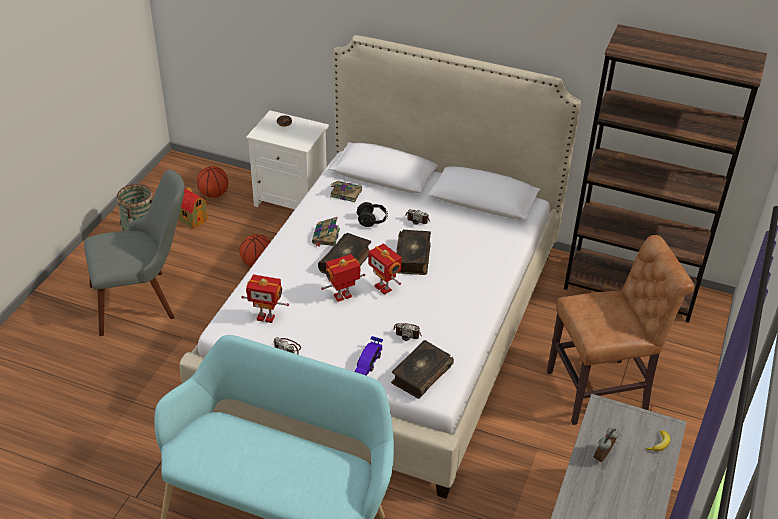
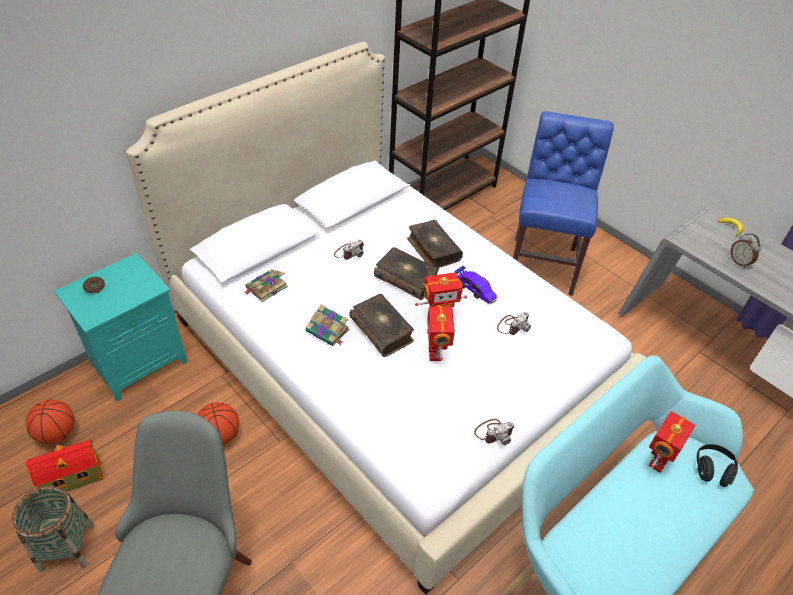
camera: 65 degrees left, 5 degrees up
toy robot [241,275,289,323] -> toy robot moved to [649,411,695,473]
white nightstand [246,110,329,209] -> turquoise nightstand [54,253,187,402]
toy car [355,336,383,376] -> toy car moved to [455,266,498,304]
black headphones [357,202,388,227] -> black headphones moved to [697,444,738,487]
book [391,340,454,399] -> book moved to [407,220,463,268]
brown chair [547,235,695,425] -> blue chair [513,111,614,296]

